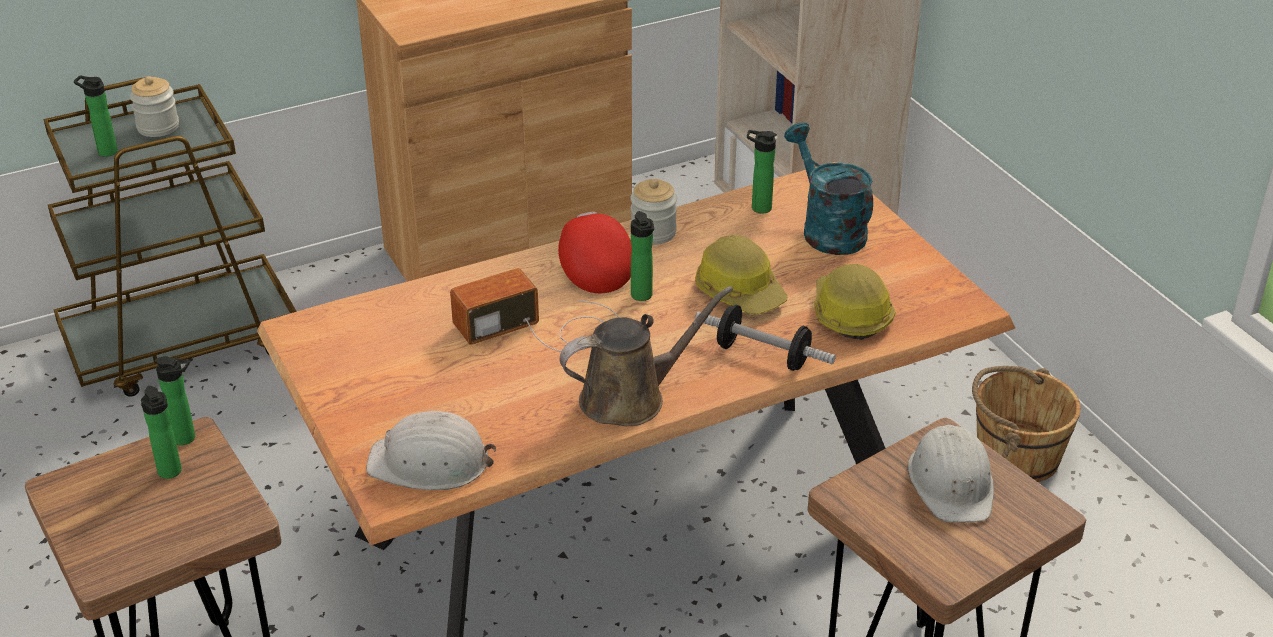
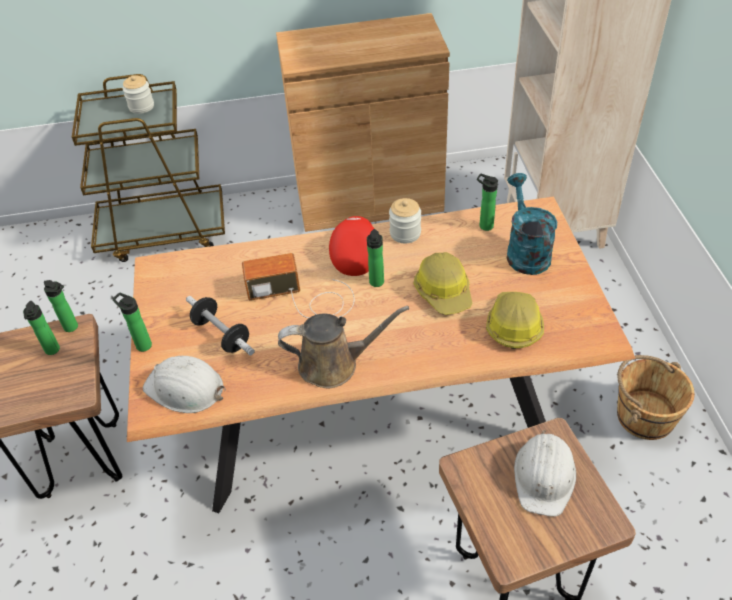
camera: 20 degrees right, 10 degrees up
bottle [74,76,118,157] -> bottle moved to [113,293,152,352]
dumbbell [695,305,836,371] -> dumbbell moved to [186,296,255,355]

